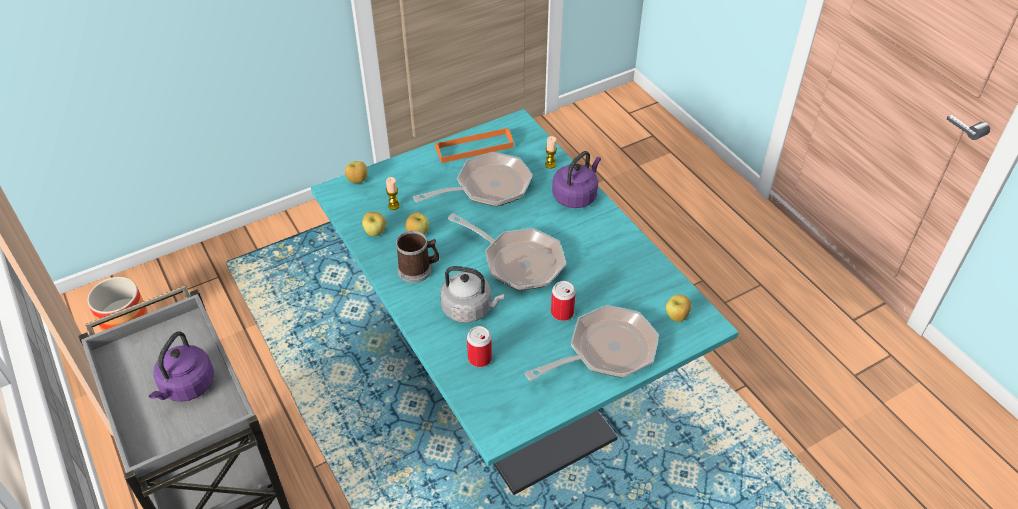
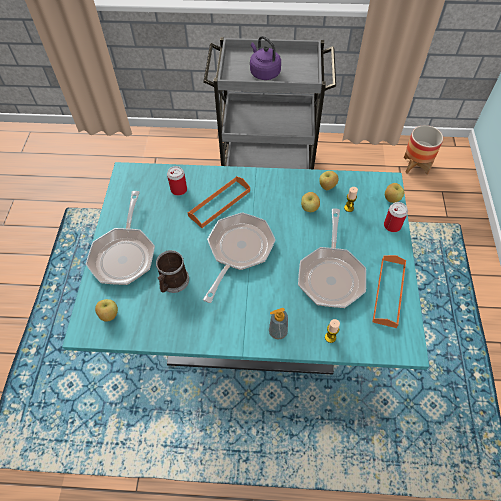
camera: 125 degrees right, 10 degrees up
mug [395,231,439,283] -> mug moved to [156,250,189,293]
grey kettle [440,266,504,323] -> orange tray [187,176,250,228]
frying pan [448,213,566,290] -> frying pan turned 135 degrees clockwise [203,212,276,303]
can [551,281,576,321] -> can moved to [384,202,408,232]
purple kettle [552,151,601,208] -> soap dispenser [269,308,288,340]

